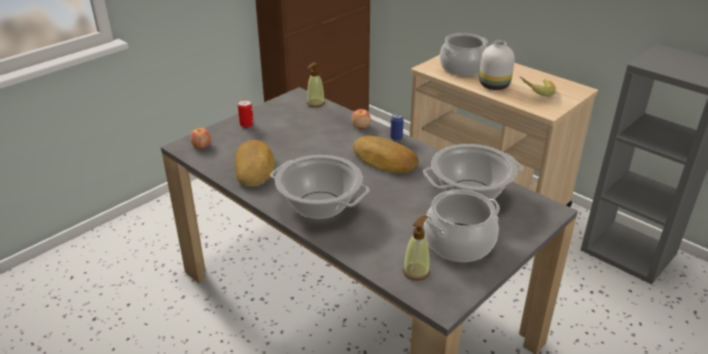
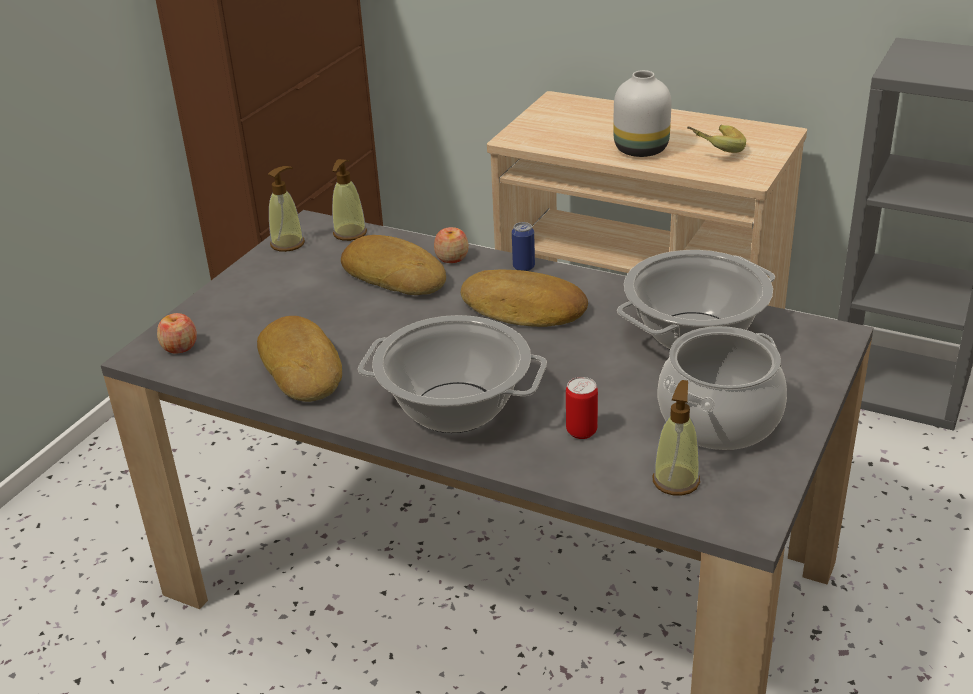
camera: 15 degrees left, 0 degrees up
can [238,100,254,128] -> can moved to [566,377,598,439]
cooking pot [440,33,488,76] -> none
none -> soap dispenser [268,166,305,252]
none -> bread [341,235,446,295]

